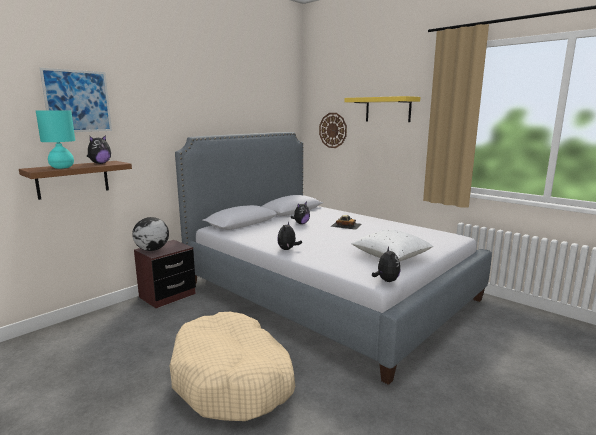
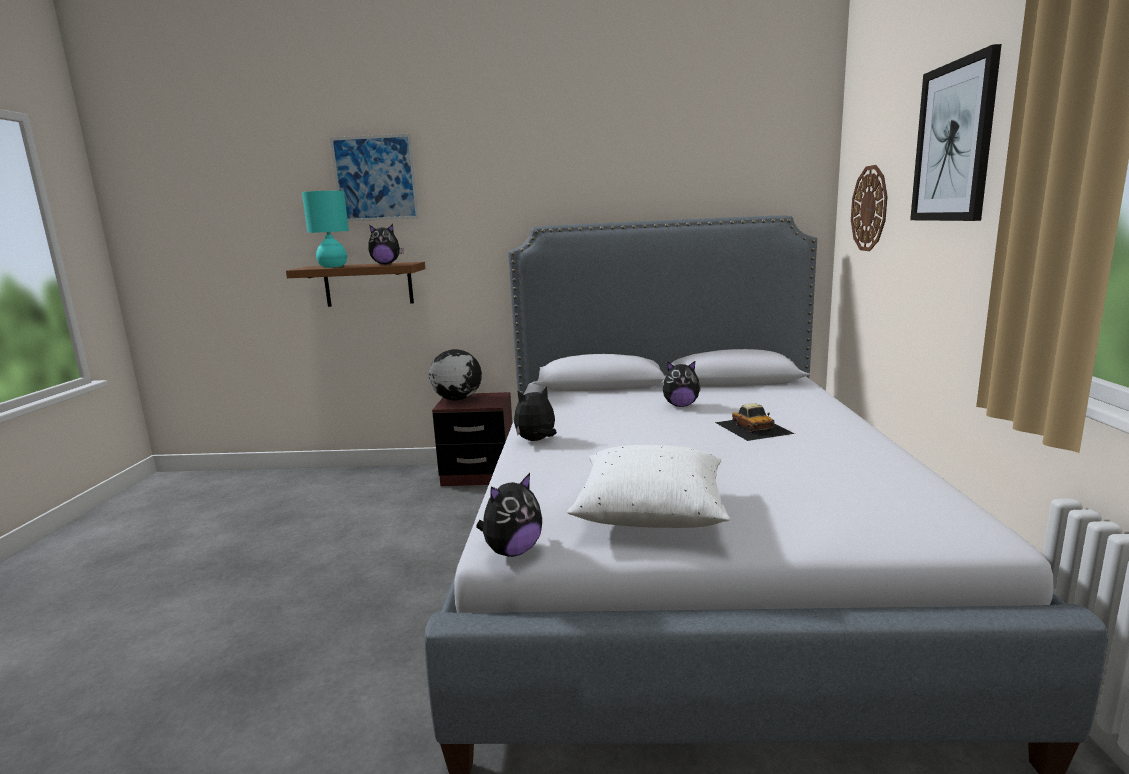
camera: 50 degrees right, 0 degrees up
beige dog bed [170,312,295,421] -> none
yellow shelf [344,96,420,122] -> picture [910,44,1002,221]

